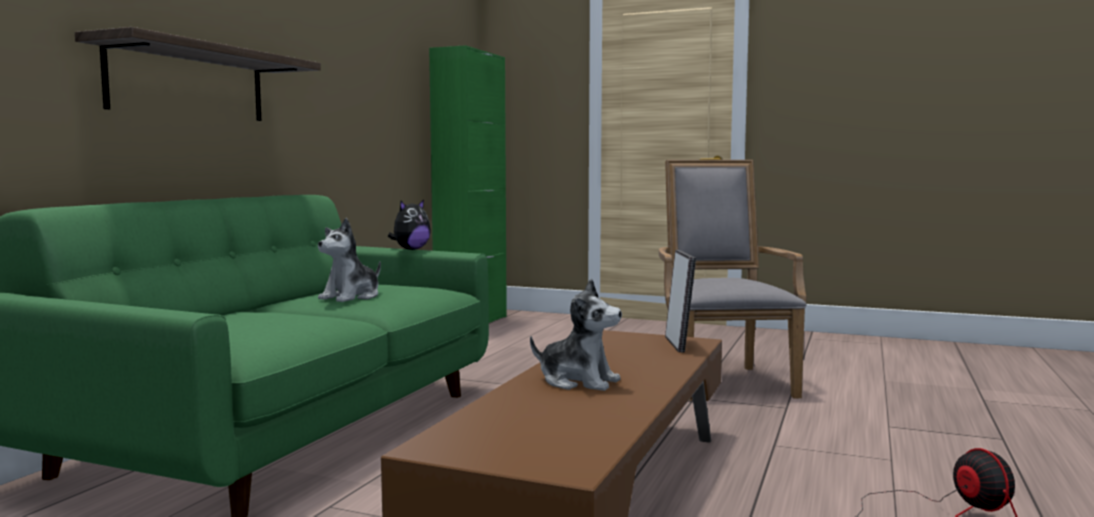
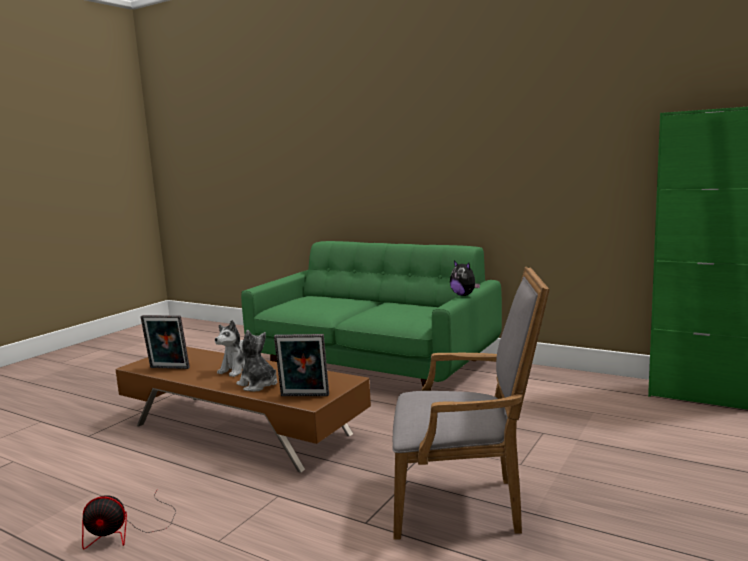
camera: 100 degrees right, 5 degrees up
shelf [75,27,321,121] -> none
plush toy [318,218,381,302] -> plush toy moved to [236,330,277,392]
none -> picture frame [140,315,190,369]

